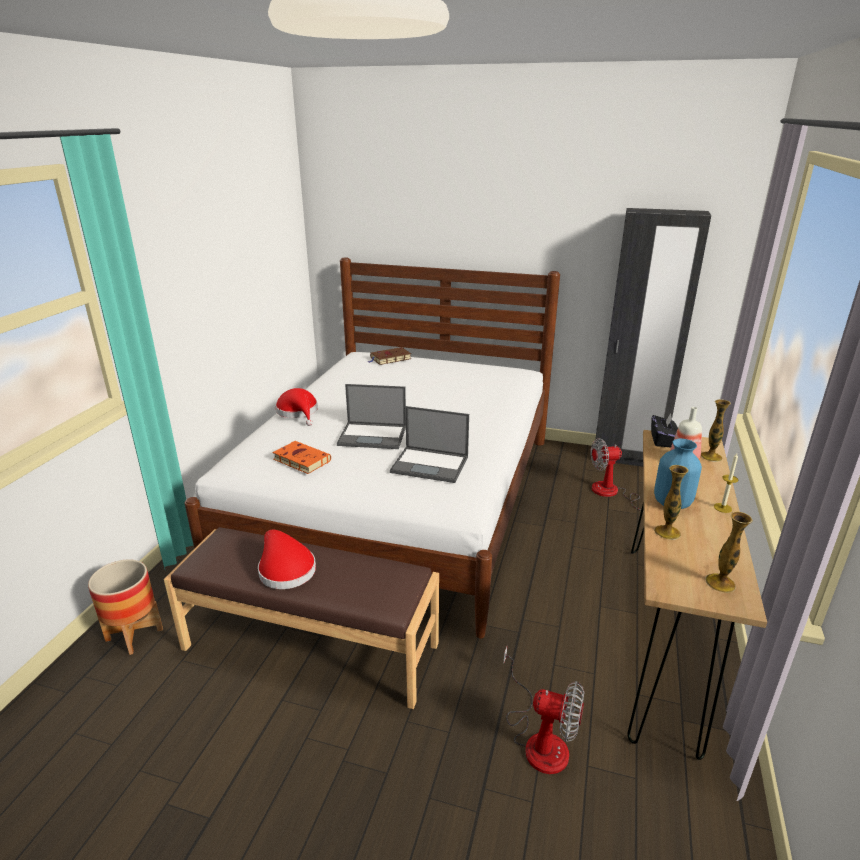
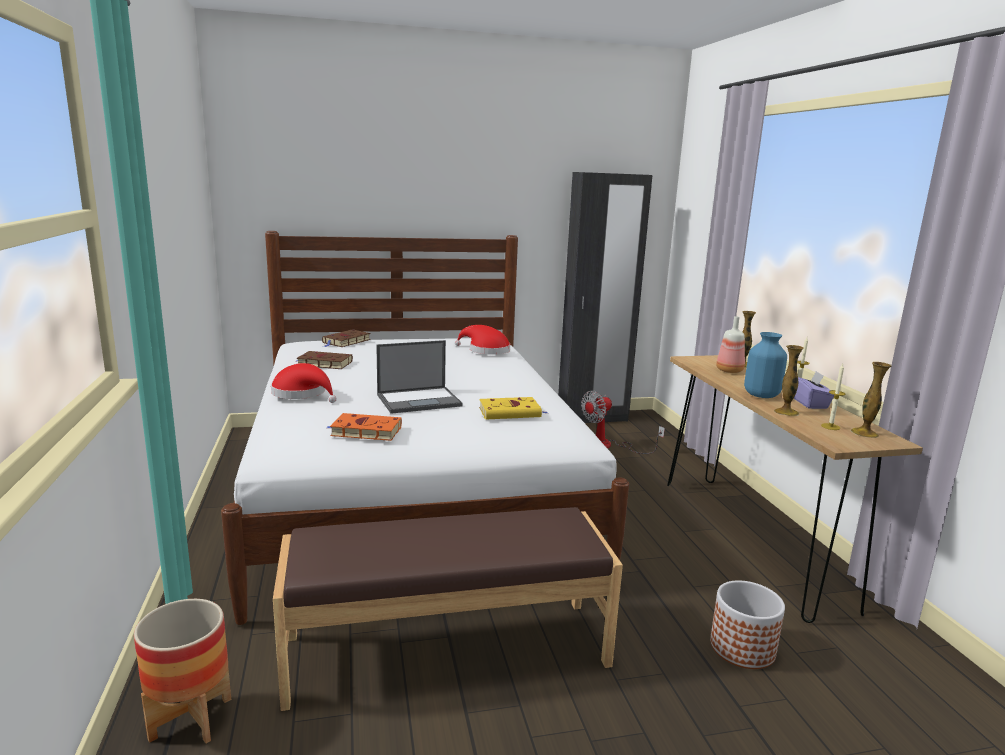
camera: 30 degrees left, 10 degrees down
red hat [258,530,316,589] -> red hat moved to [455,325,510,355]
laptop [390,406,469,483] -> yellow book [479,397,547,420]
fan [504,647,585,774] -> planter [710,580,785,669]
black tissue box [651,413,678,447] -> none
none -> brown book [297,351,353,369]
none -> purple tissue box [794,371,834,409]
none -> candle [821,364,846,430]

